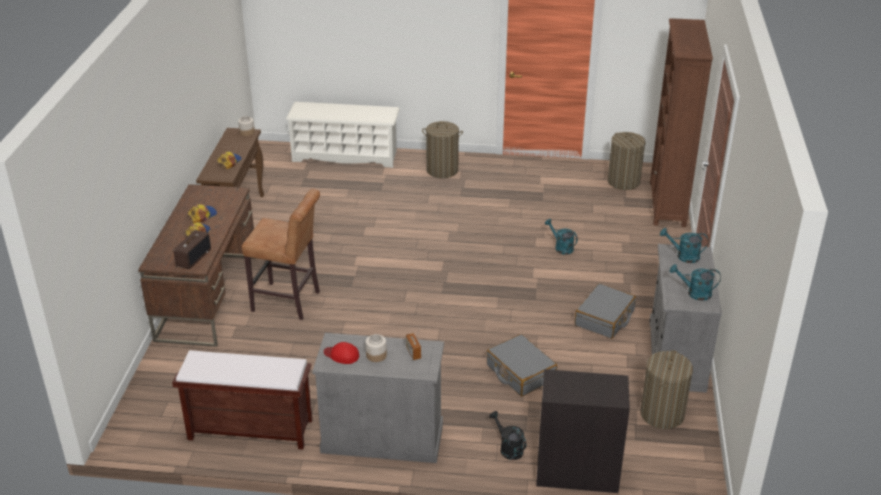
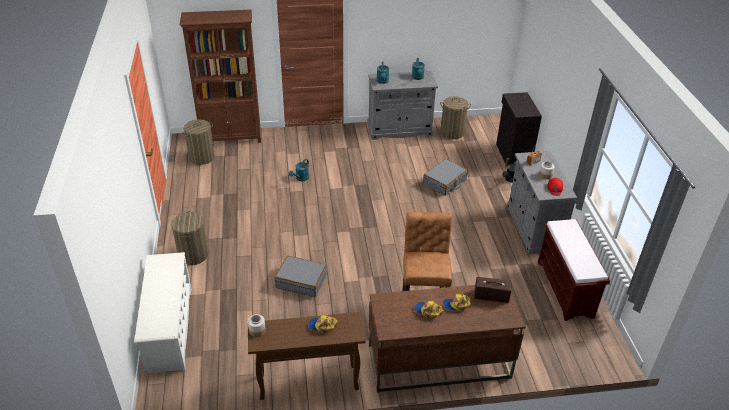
camera: 105 degrees left, 5 degrees up
grey suitcase [575,283,636,339] -> grey suitcase moved to [275,256,327,297]

